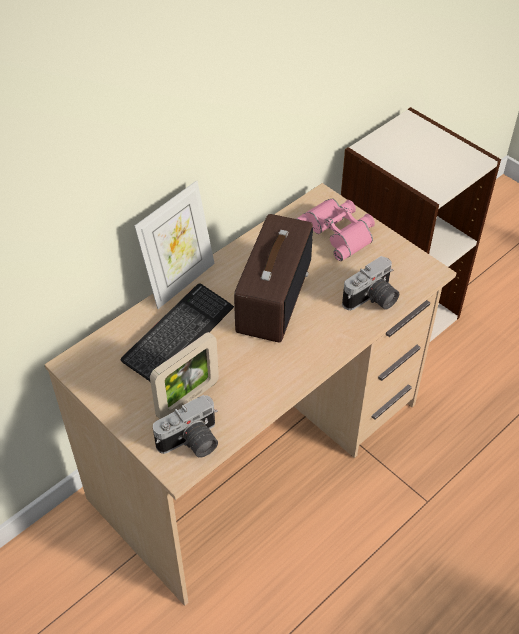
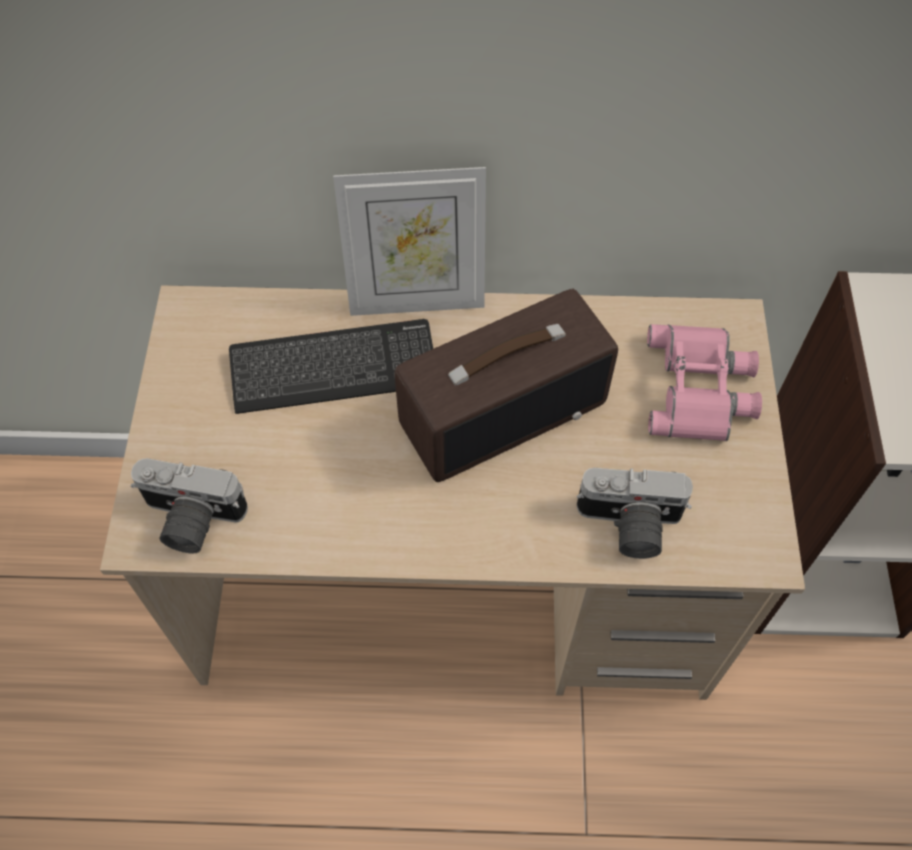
camera: 45 degrees right, 10 degrees up
picture frame [150,332,219,419] -> none

